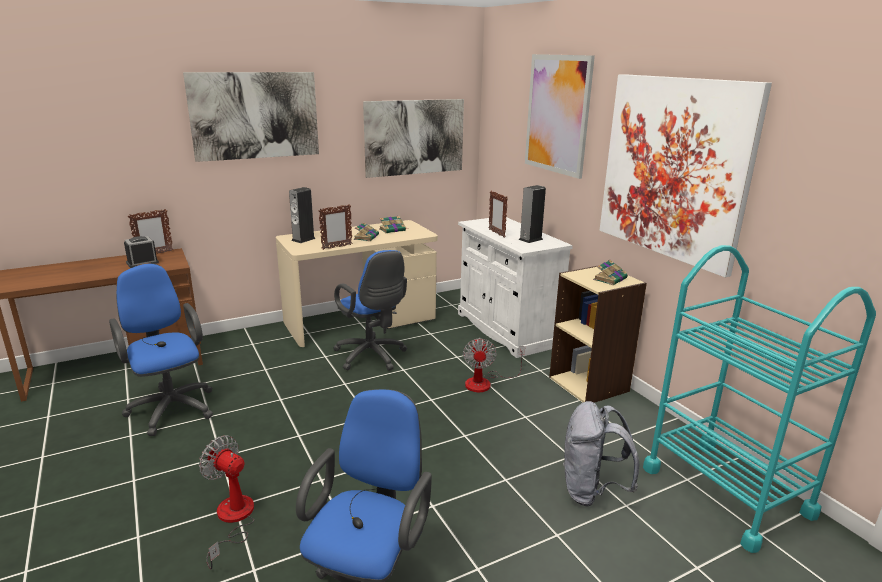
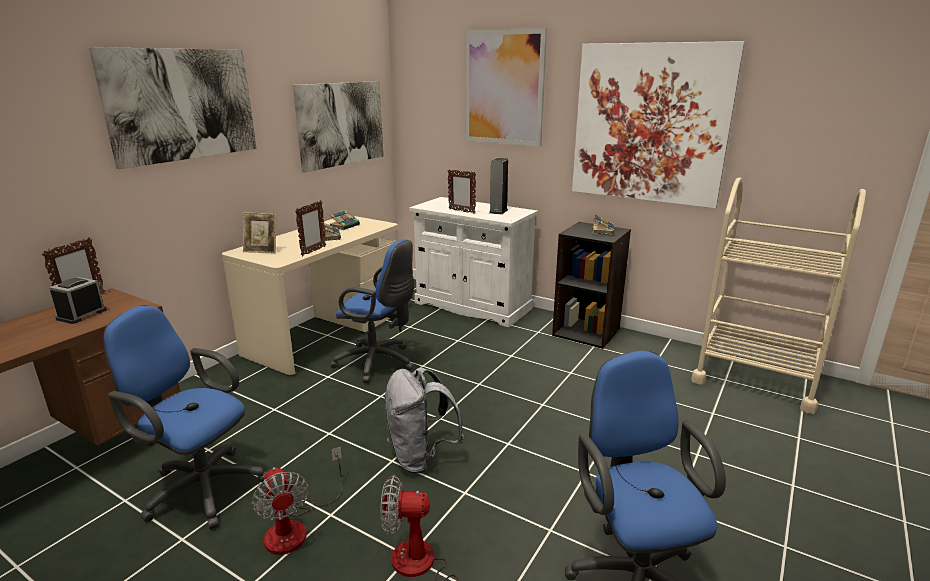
camera: 30 degrees left, 0 degrees up
speaker [289,187,316,243] -> picture frame [243,212,276,253]
fan [463,338,525,392] -> fan moved to [252,447,342,555]
beige bookcase [549,266,647,403] -> black bookcase [552,222,631,349]
grey backpack [563,401,639,507] -> grey backpack moved to [384,368,464,473]
turquoise cart [643,245,876,553] -> beige cart [691,178,866,414]

